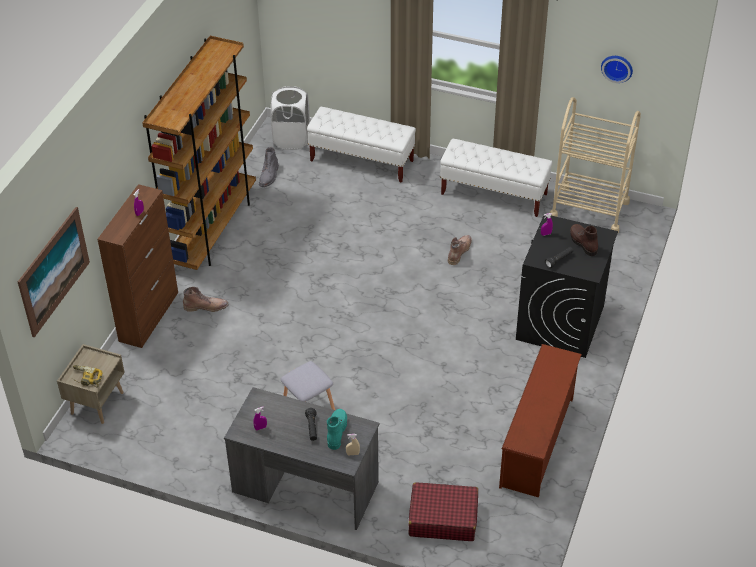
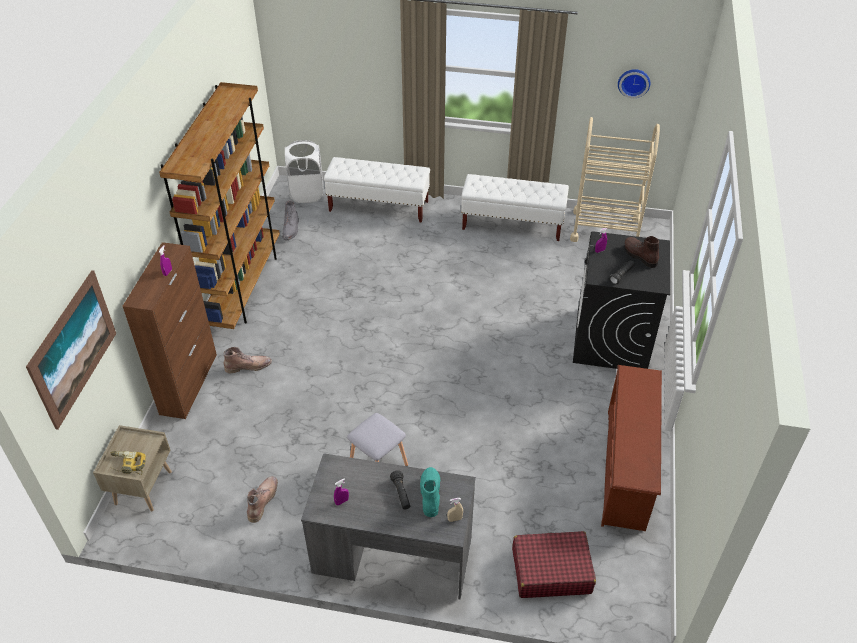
camera: 10 degrees left, 0 degrees up
brown boot [448,235,472,265] -> brown boot moved to [247,476,278,523]

